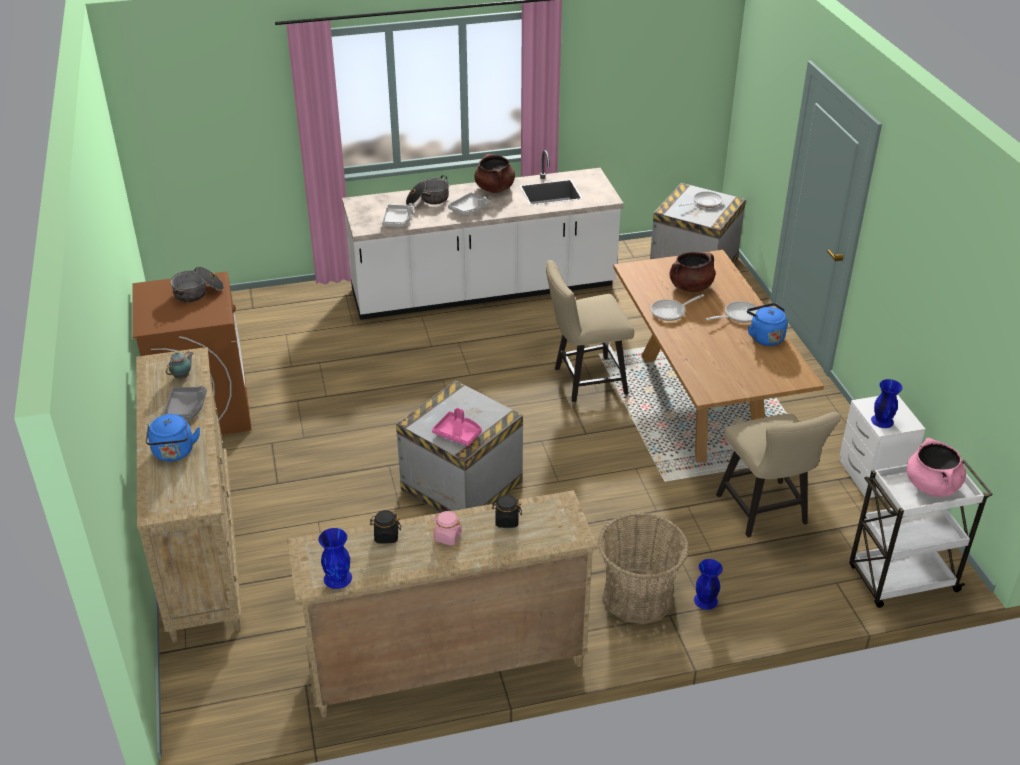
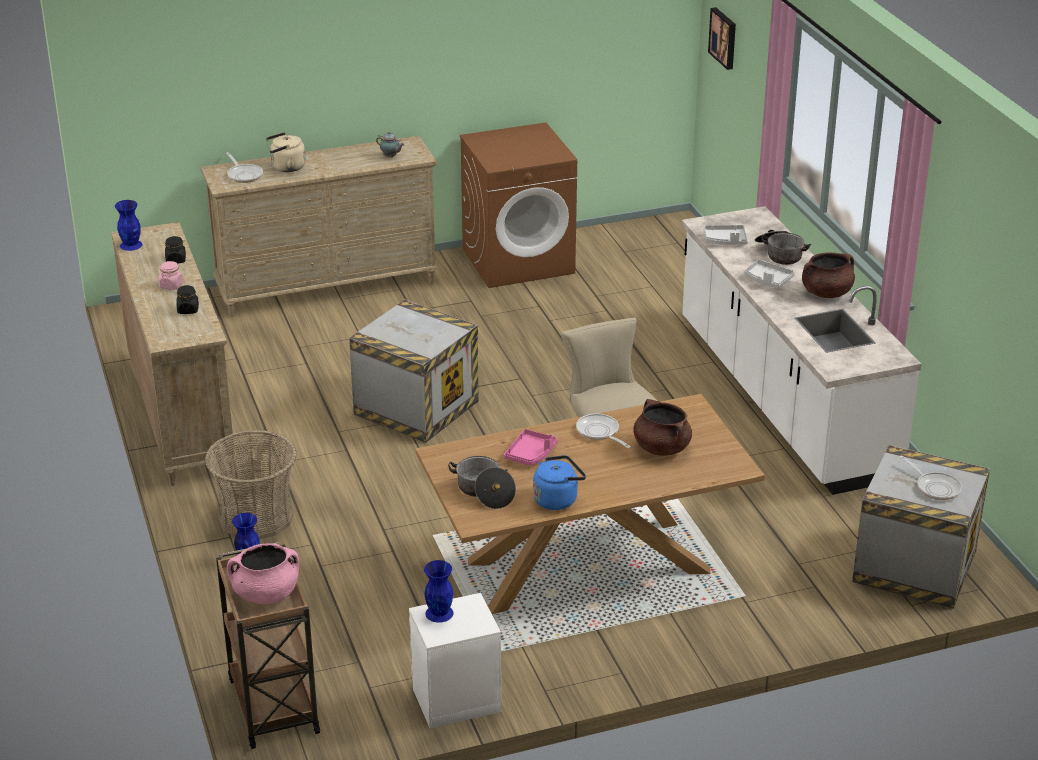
camera: 85 degrees right, 5 degrees down
blue kettle [146,414,200,461] -> beige kettle [266,132,306,172]
grey tray [163,386,207,420] -> none
cooking pot [170,267,224,302] -> cooking pot moved to [448,456,516,509]
pink tray [432,408,482,446] -> pink tray moved to [504,429,558,466]
frying pan [706,301,759,323] -> frying pan moved to [226,152,263,183]
beige chair [716,412,841,537] -> none
white cart [849,460,993,608] -> brown cart [216,542,320,749]
none -> picture [708,7,736,70]

